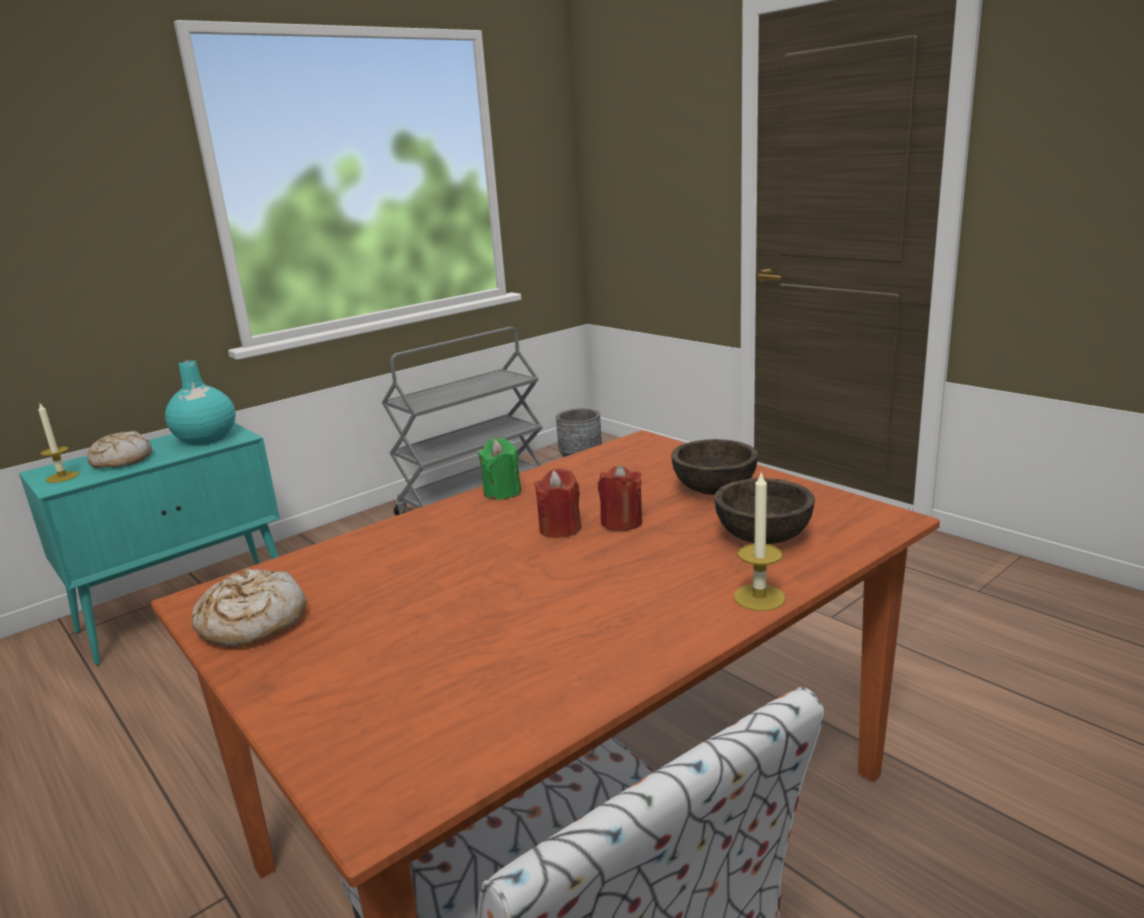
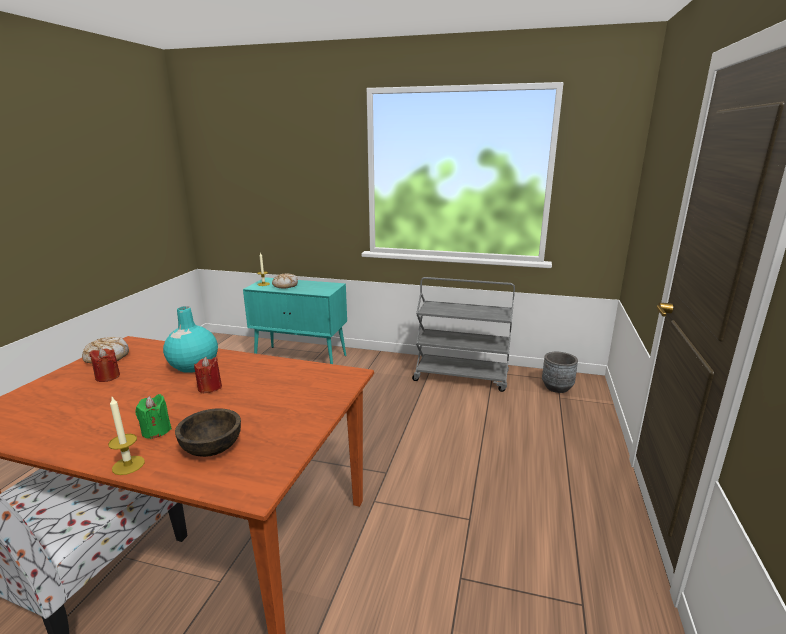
camera: 55 degrees right, 0 degrees up
turquoise vase [165,360,236,445] -> turquoise vase moved to [163,306,218,373]
green candle [478,438,521,500] -> green candle moved to [136,394,172,439]
red candle [598,465,642,531] -> red candle moved to [89,348,120,382]
brown bowl [671,439,758,495] -> none

